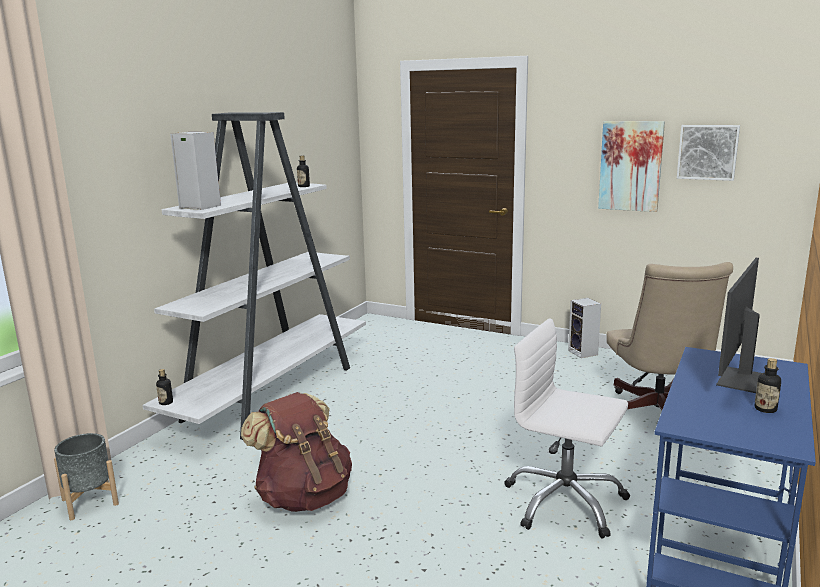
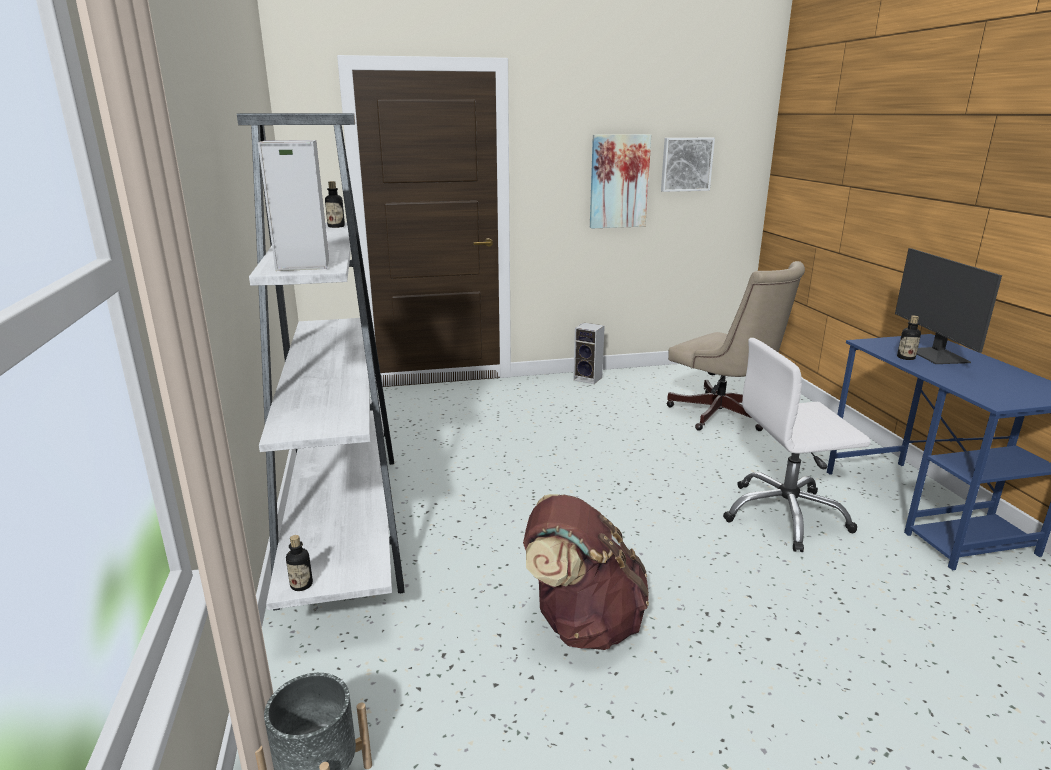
camera: 40 degrees left, 5 degrees up
bottle [755,358,781,413] -> bottle moved to [897,316,921,360]

